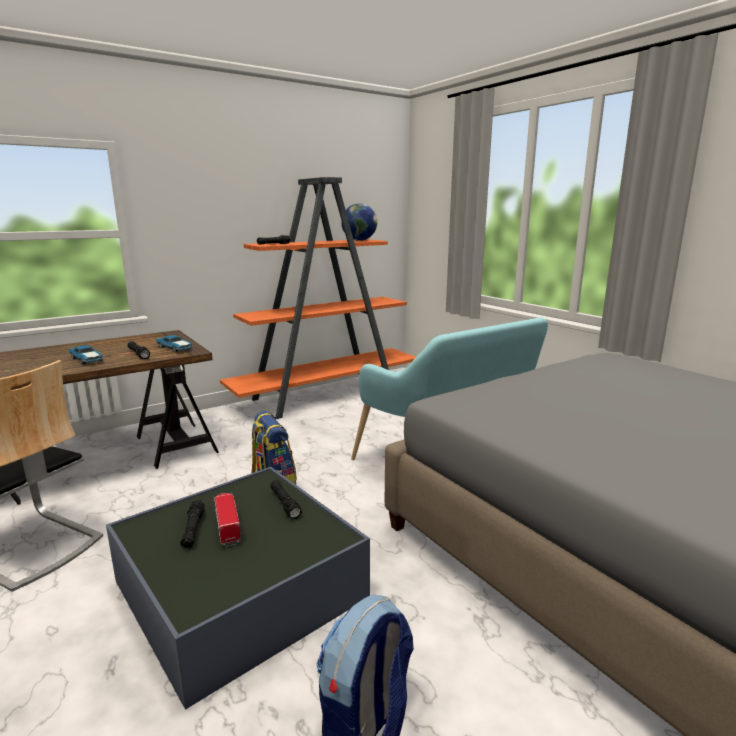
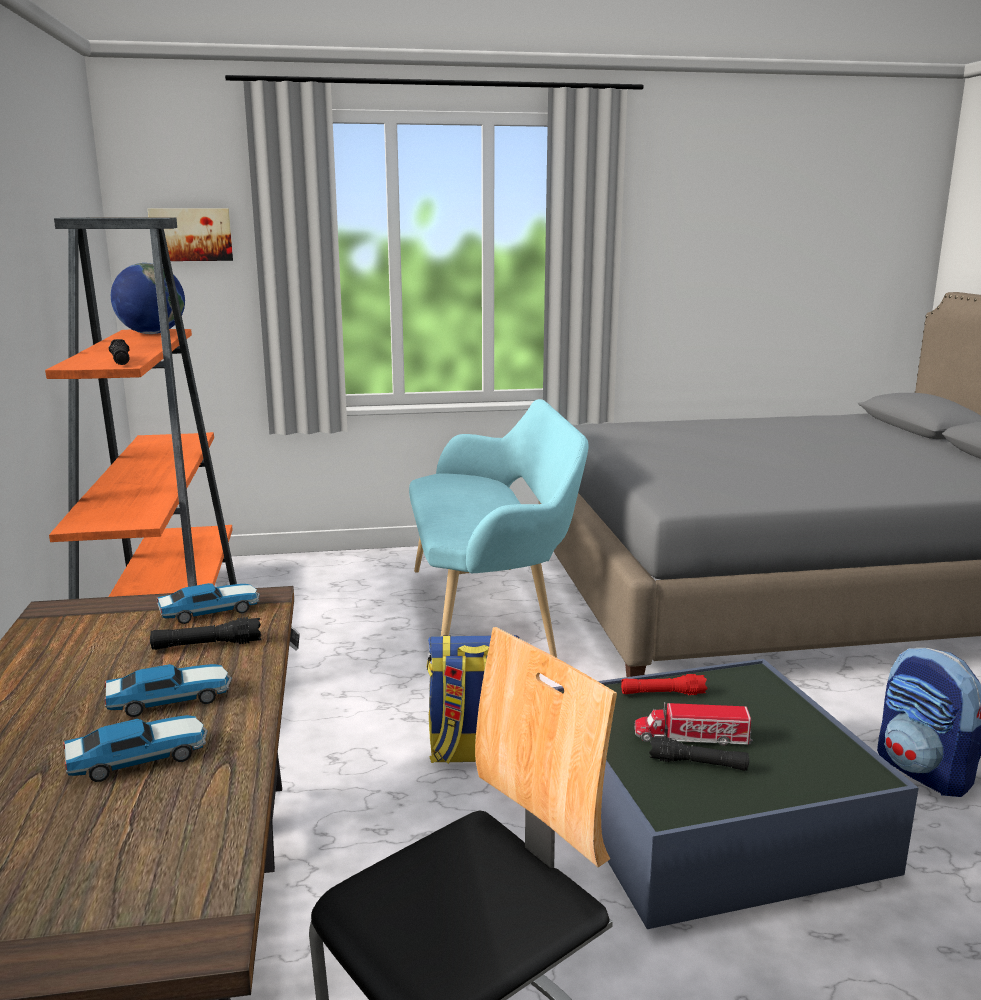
camera: 65 degrees left, 0 degrees up
black flashlight [270,480,302,520] -> red flashlight [621,674,707,695]
none -> toy car [63,715,208,782]
none -> picture [148,208,233,261]

